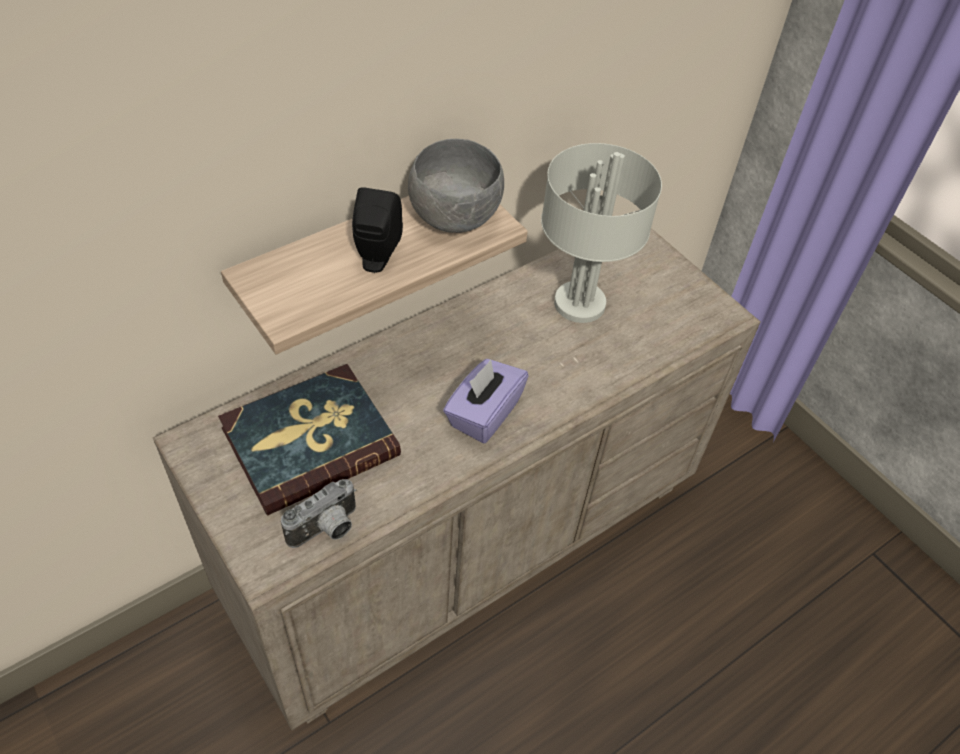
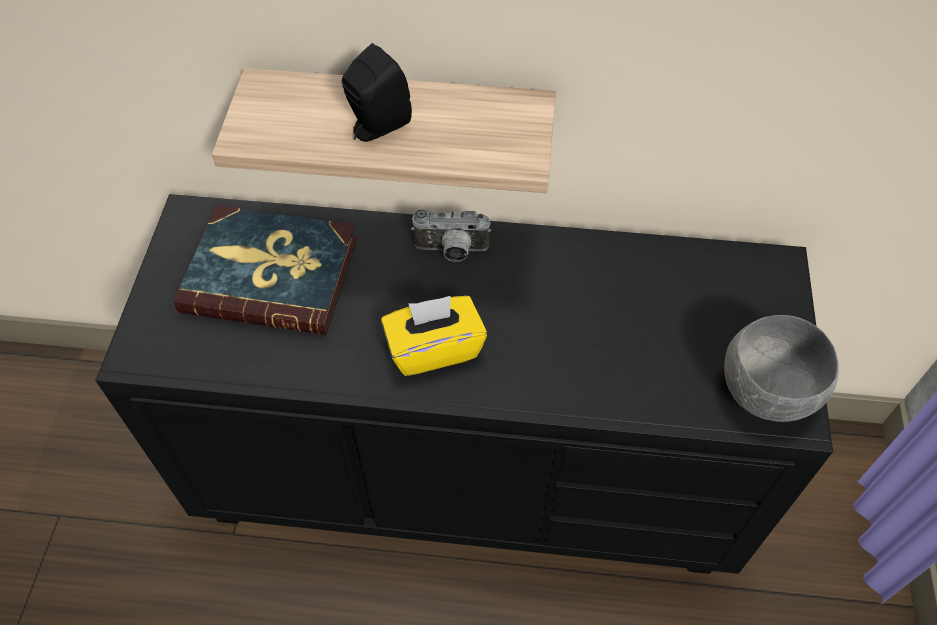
camera: 45 degrees right, 5 degrees up
beige dresser [153,228,760,730] -> black dresser [95,194,833,574]
camera [281,479,356,548] -> camera moved to [411,209,491,262]
grey bowl [408,139,504,233] -> grey bowl moved to [724,315,839,422]
purple tissue box [443,359,529,444] -> yellow tissue box [381,296,487,376]
grey table lamp [541,143,662,323] -> none

